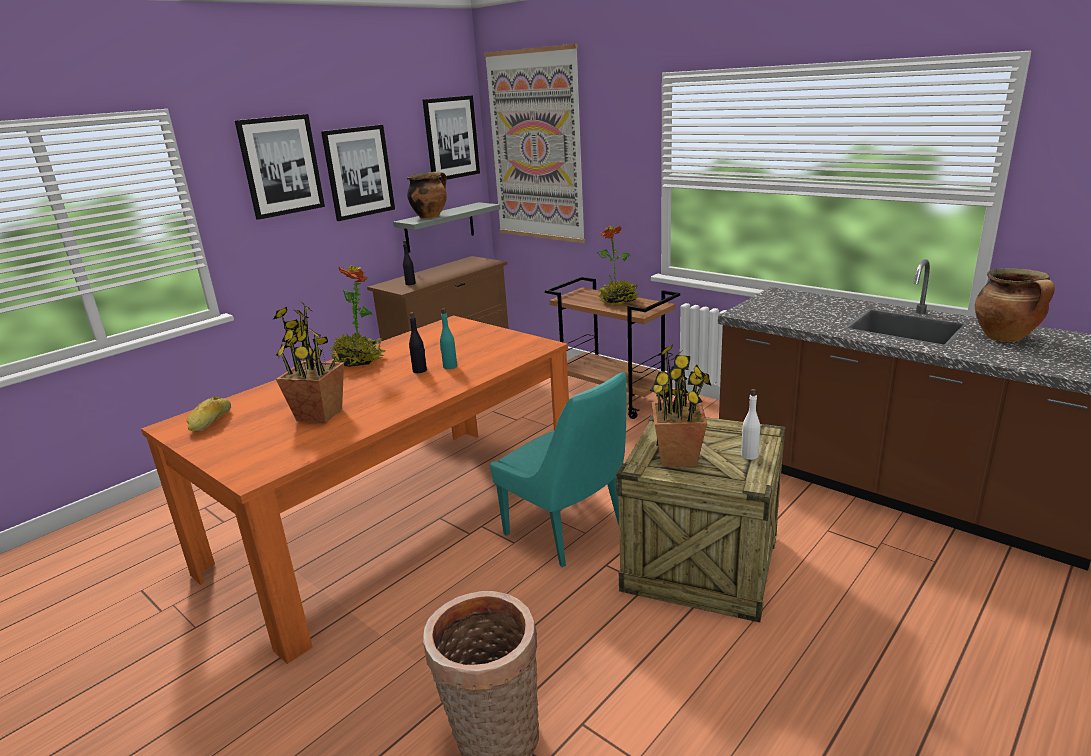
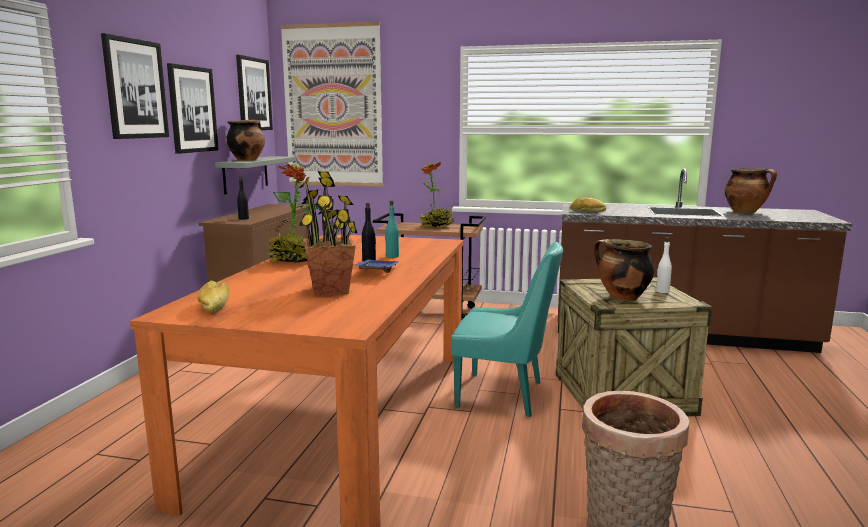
camera: 30 degrees left, 10 degrees down
potted plant [650,344,711,467] -> cooking pot [594,239,654,301]
none -> blue tray [353,259,401,273]
none -> bread [570,197,606,212]

